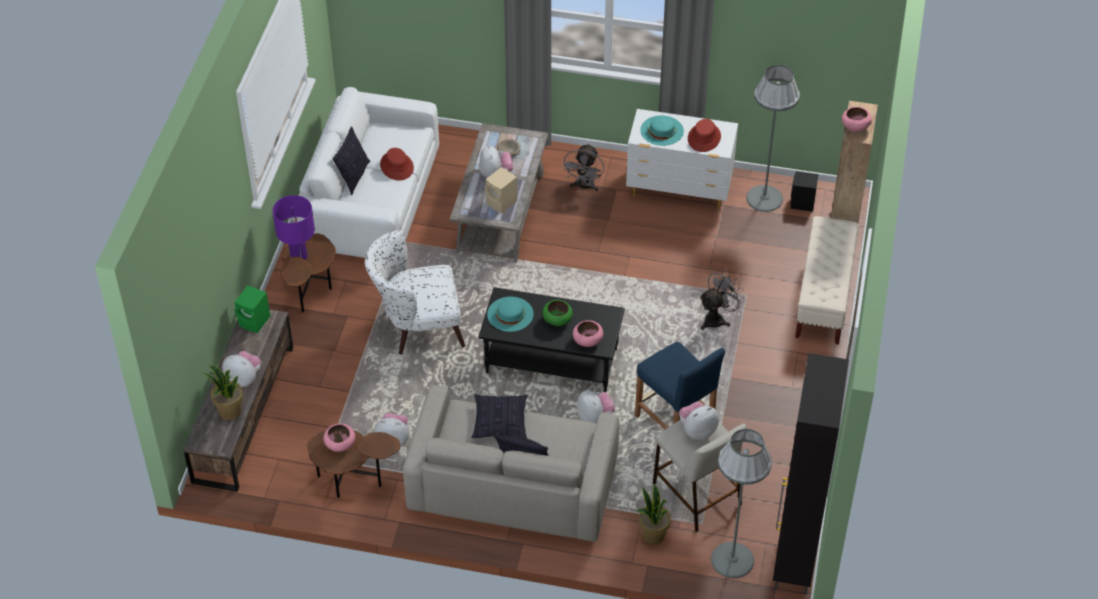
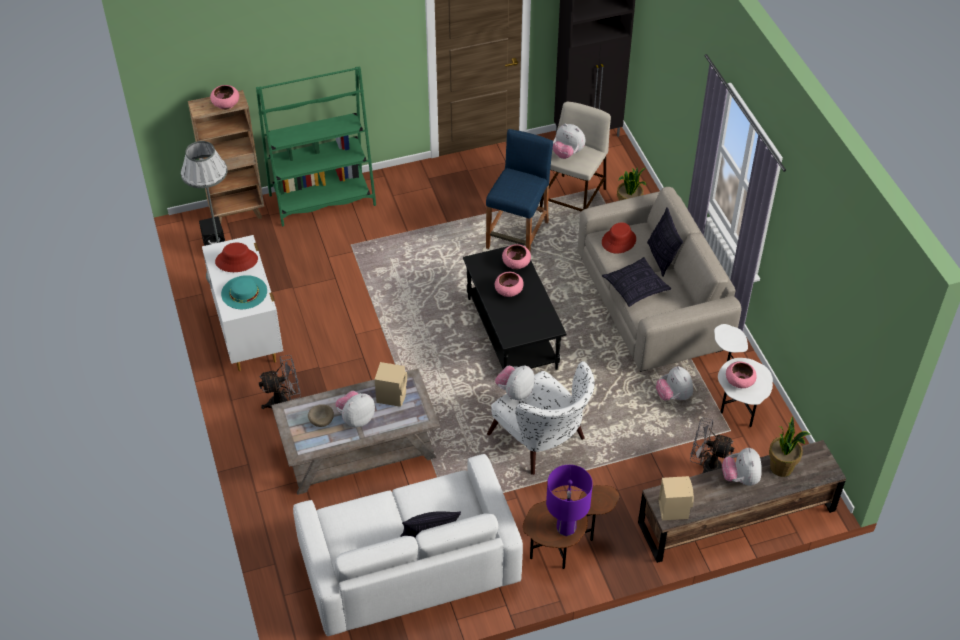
camera: 120 degrees left, 0 degrees up
green speaker [235,285,270,333] -> beige speaker [658,476,694,520]
brown side table [307,430,400,498] -> white side table [714,324,773,427]
red hat [380,148,414,180] -> red hat moved to [602,222,636,253]
turquoise hat [487,297,534,332] -> none
green bowl [543,300,573,326] -> pink bowl [495,272,524,297]
plush toy [577,390,615,424] -> plush toy moved to [495,365,535,400]
grey fan [699,269,745,330] -> grey fan moved to [690,418,734,473]
grey floor lamp [711,429,772,578] -> none
beige bench [795,216,859,345] -> green bookcase [256,66,376,227]

